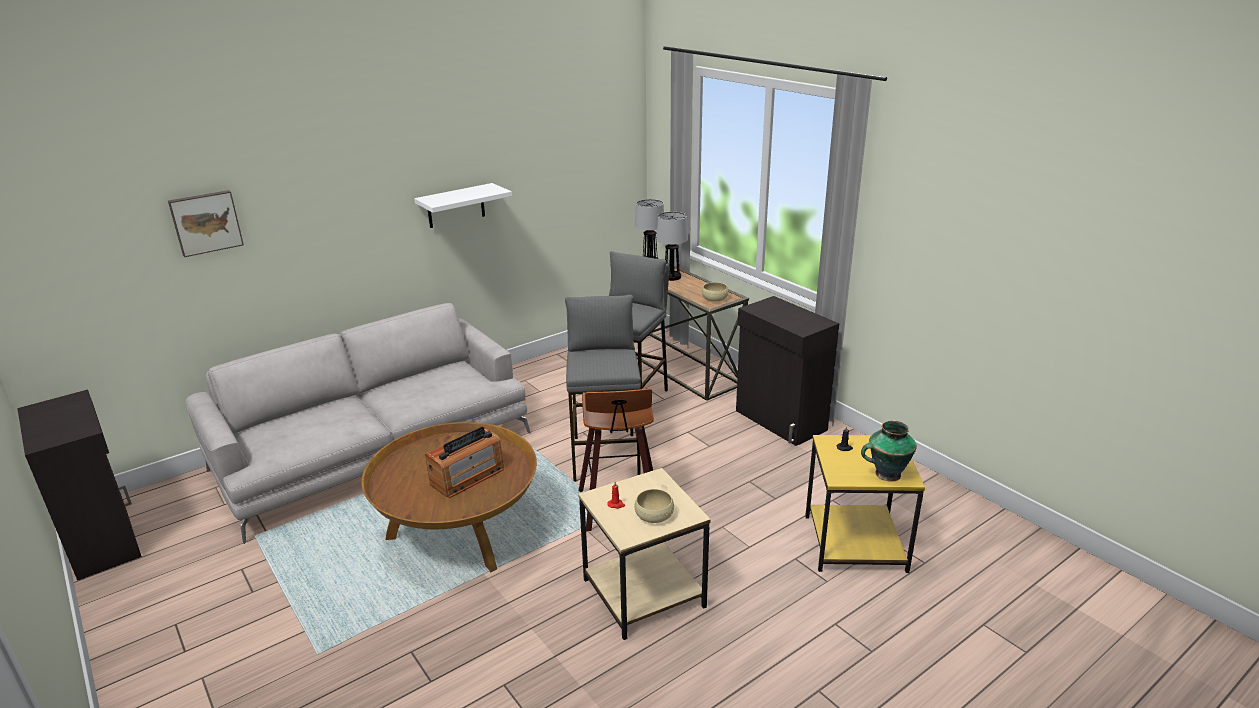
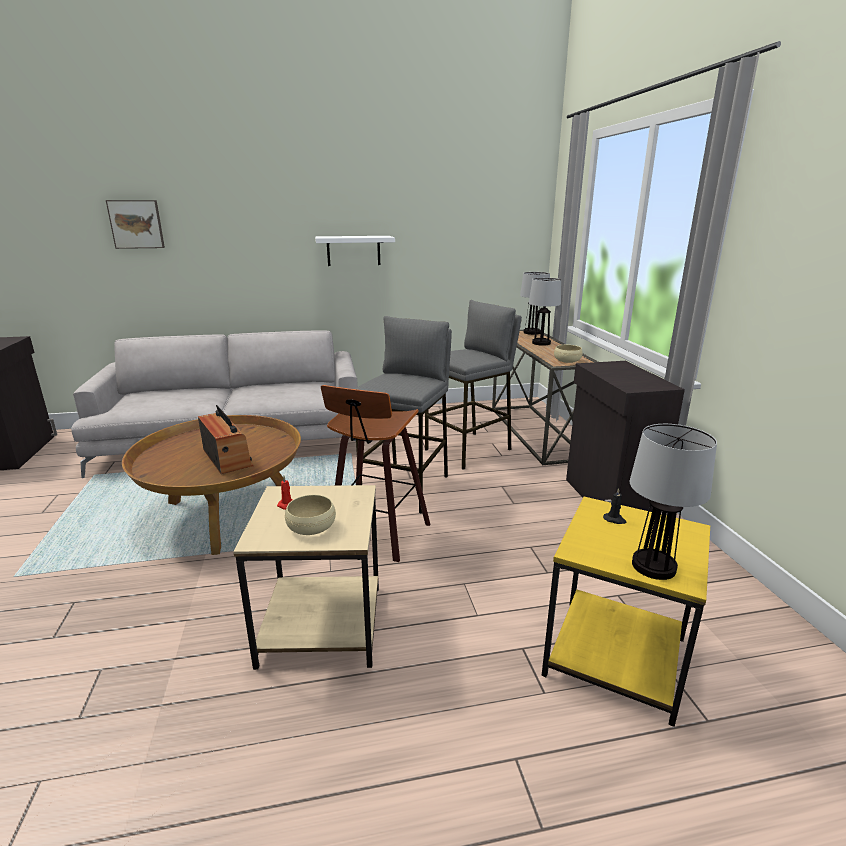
camera: 25 degrees right, 5 degrees down
radio [425,426,504,498] -> radio turned 105 degrees counterclockwise [198,405,253,474]
vase [861,420,917,482] -> table lamp [629,424,717,580]

